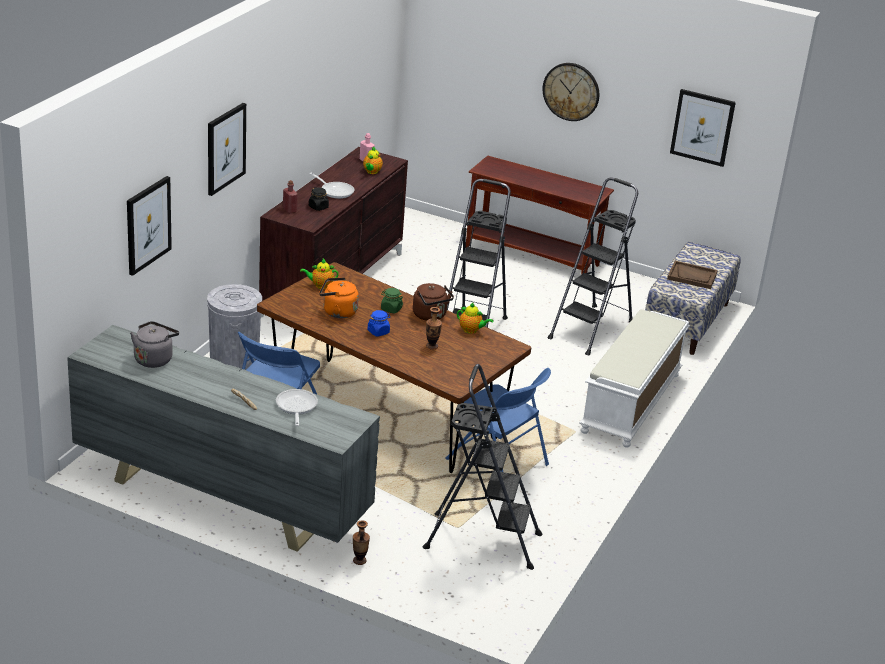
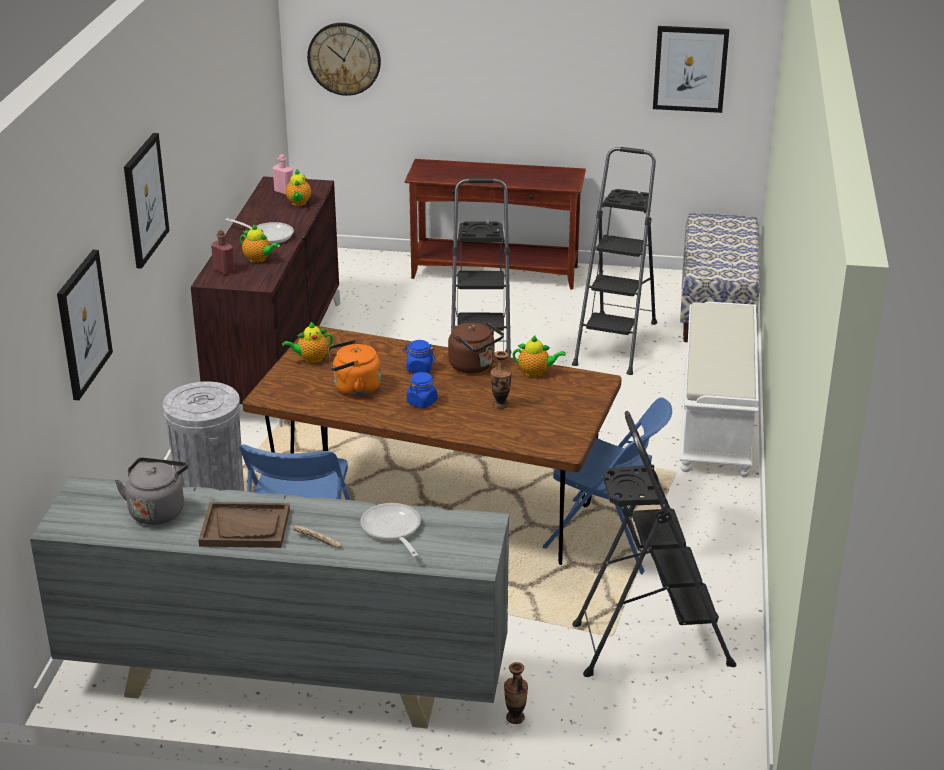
camera: 15 degrees left, 0 degrees up
black jar [309,187,329,211] -> teapot [240,224,280,263]
green jar [381,288,403,313] -> blue jar [403,340,435,373]
wall clock [543,63,599,121] -> wall clock moved to [307,23,381,96]
brown tray [667,261,718,289] -> brown tray moved to [198,502,290,548]

